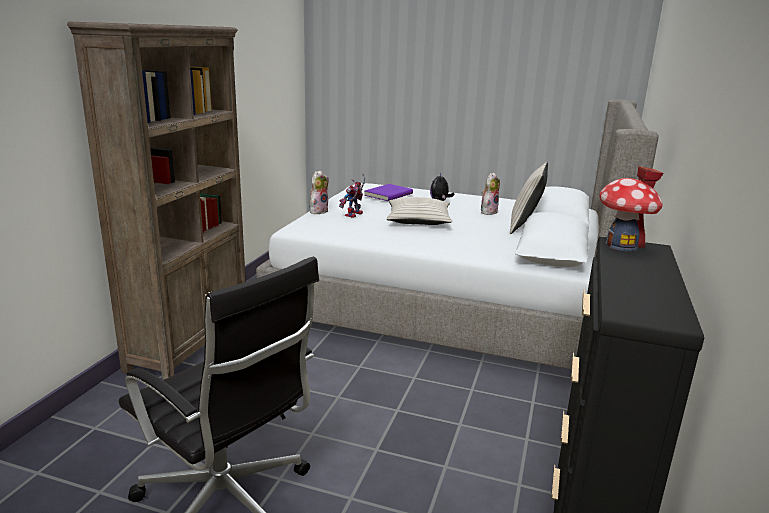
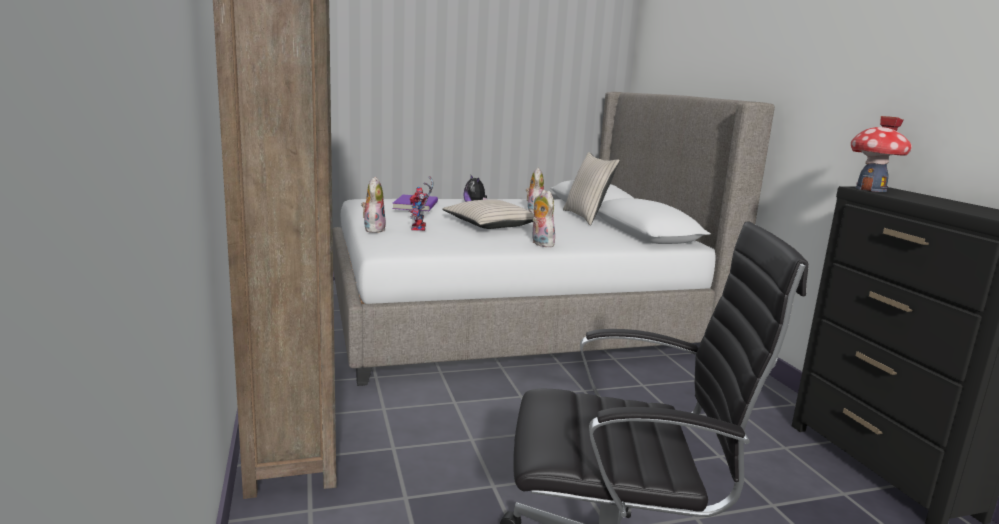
camera: 35 degrees left, 5 degrees down
none -> plush toy [532,190,555,247]

